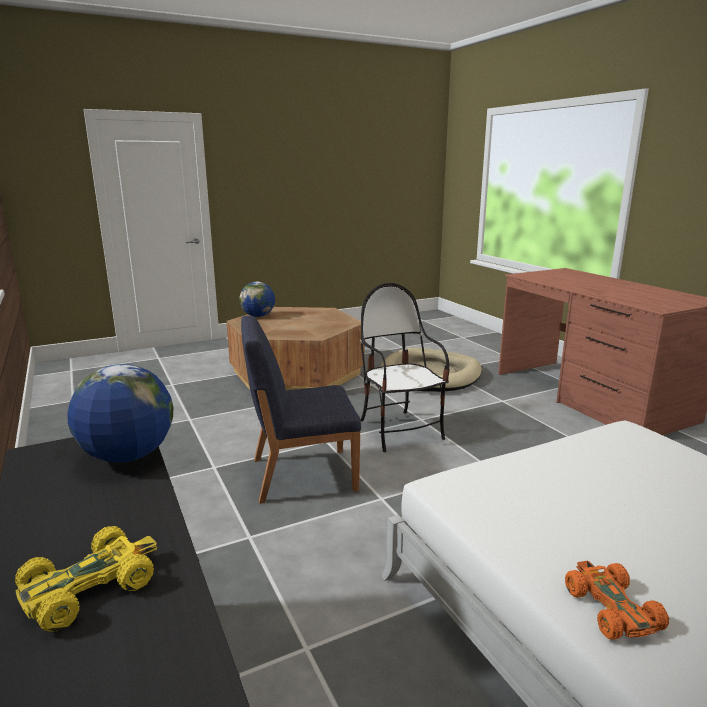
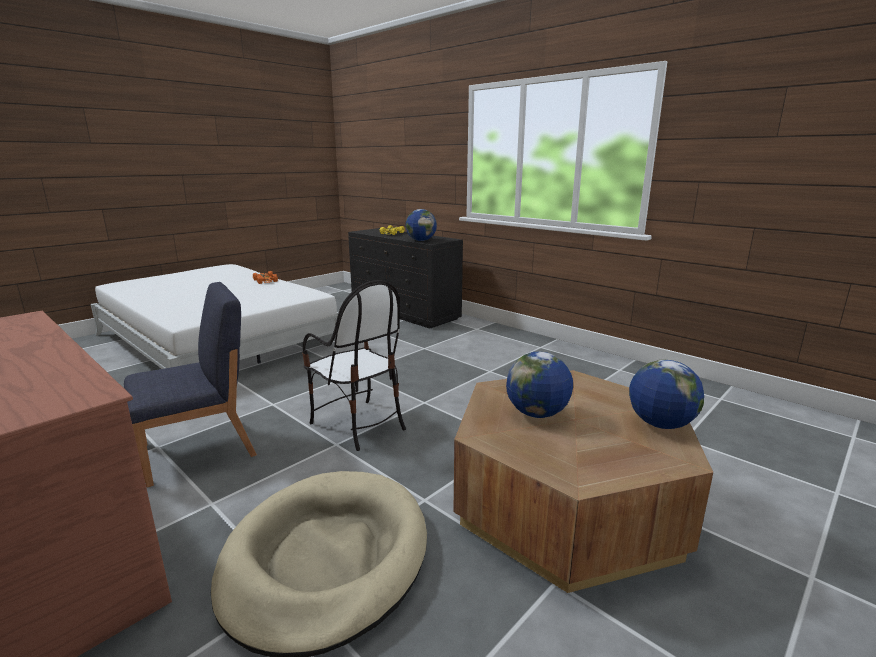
camera: 160 degrees right, 0 degrees up
blue chair [241,316,361,504] -> blue chair moved to [124,282,257,488]
none -> globe [506,352,573,418]

